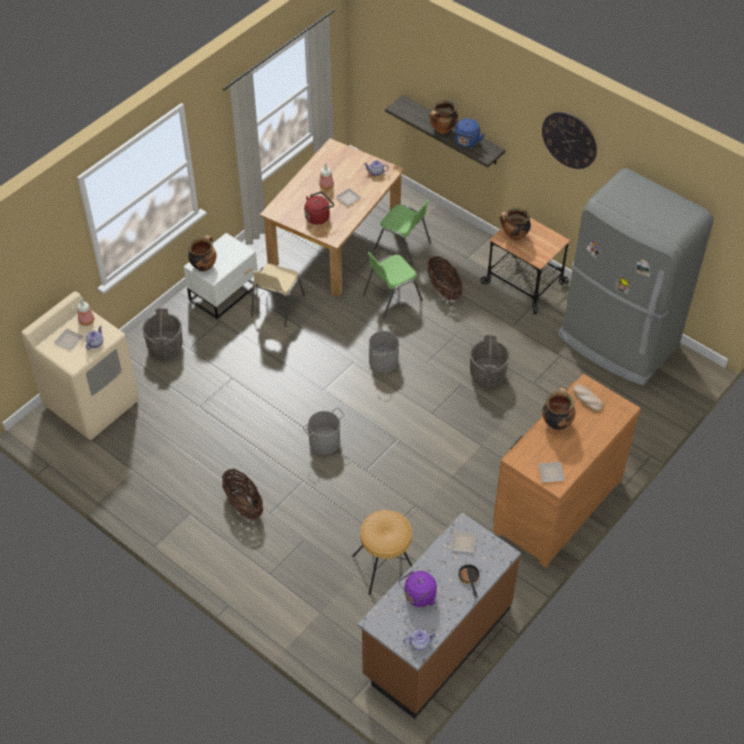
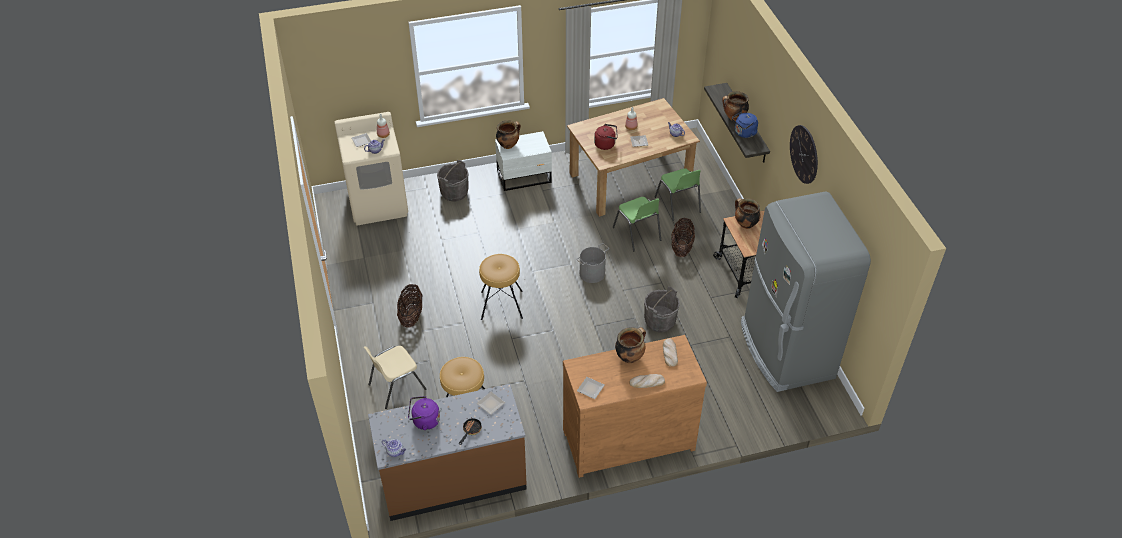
camera: 35 degrees right, 5 degrees down
beige chair [251,264,305,327] -> beige chair moved to [364,346,426,409]
grey bucket [302,408,345,455] -> brown stool [479,254,523,320]
green chair [363,252,423,318] -> green chair turned 120 degrees counterclockwise [613,197,661,251]
none -> bread [629,374,665,388]

